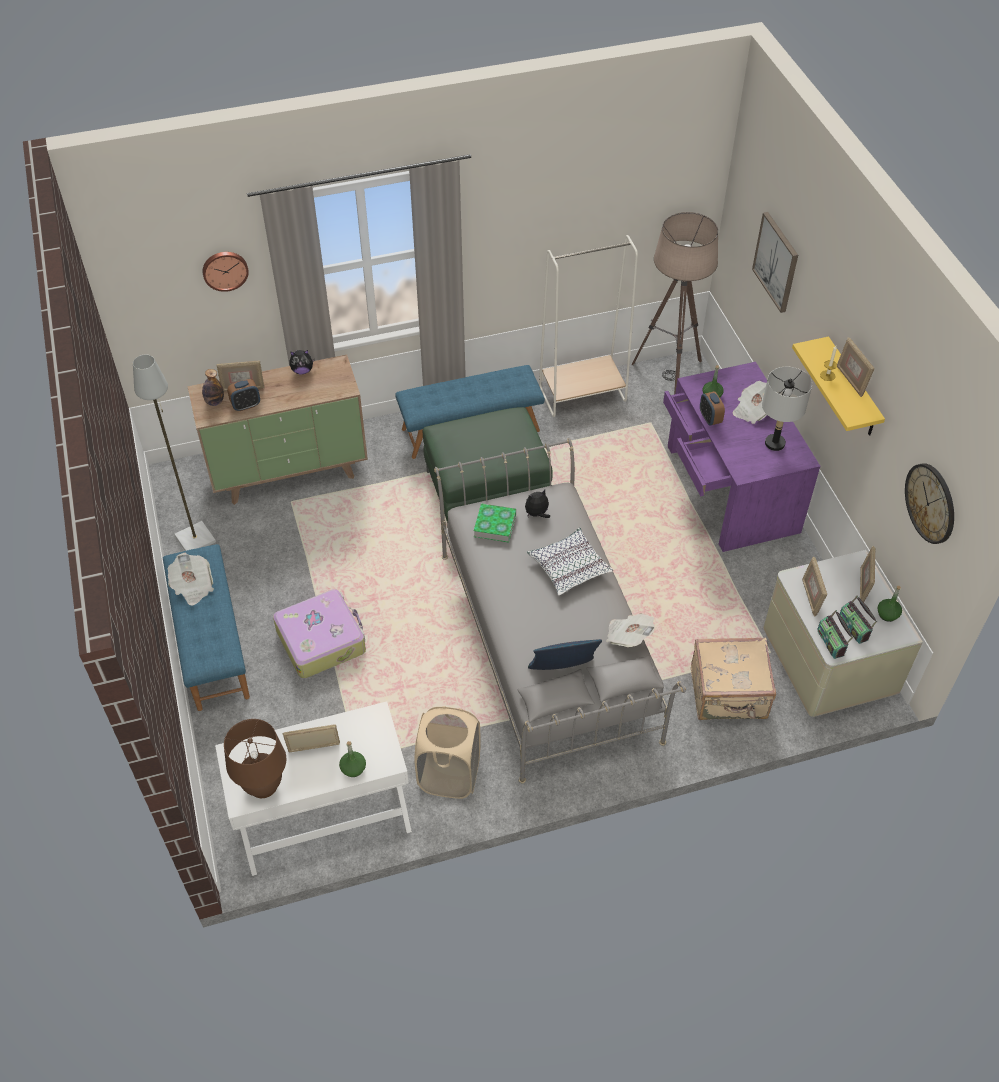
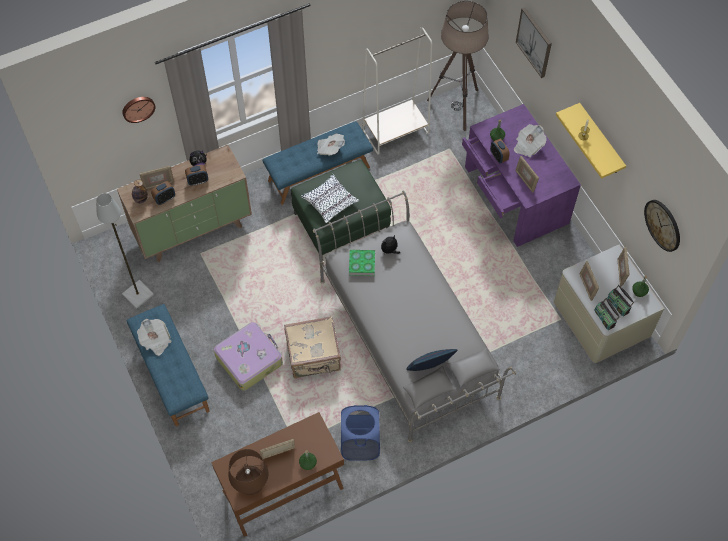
camera: 10 degrees left, 10 degrees up
white console table [215,701,412,876] -> brown console table [211,412,344,537]
beige laundry basket [414,706,481,799] -> blue laundry basket [341,405,380,461]
white pillow [527,528,613,595] -> white pillow moved to [301,173,359,223]
newspaper [606,613,655,647] -> newspaper moved to [317,134,345,156]
beige suitcase [691,637,776,720] -> beige suitcase moved to [284,316,341,378]
grey table lamp [762,367,812,451] -> none
picture frame [837,337,875,397] -> picture frame moved to [515,156,539,193]
none -> alarm clock [185,165,208,186]

